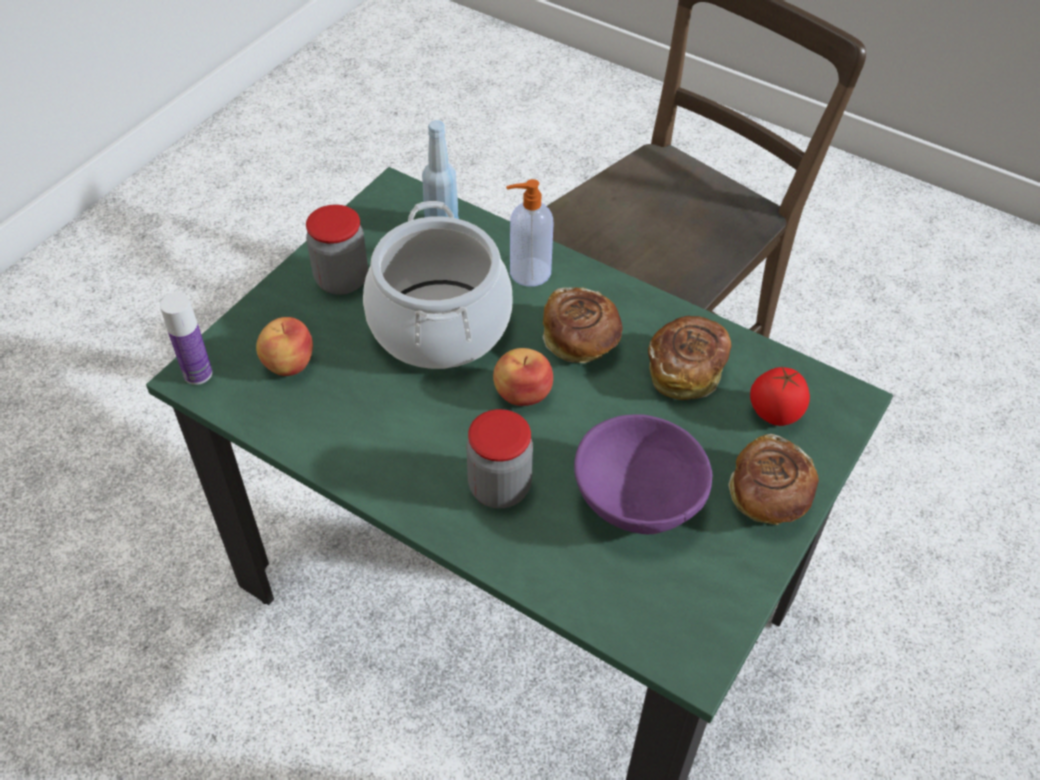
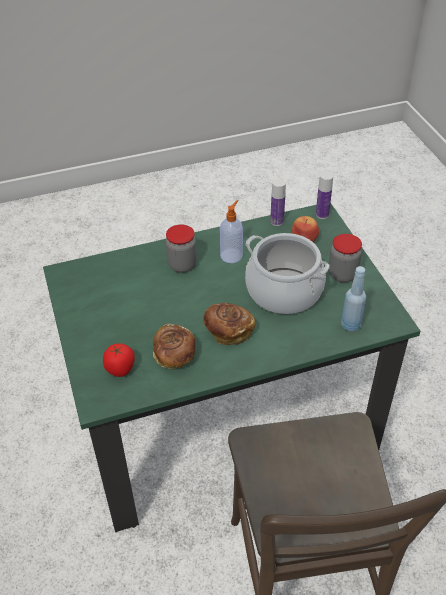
camera: 130 degrees right, 5 degrees down
apple [493,348,553,406] -> none
soap dispenser [506,179,553,287] -> soap dispenser moved to [220,200,243,263]
purple bowl [574,414,712,534] -> none
bread [728,434,819,525] -> none
none -> bottle [270,179,286,226]

